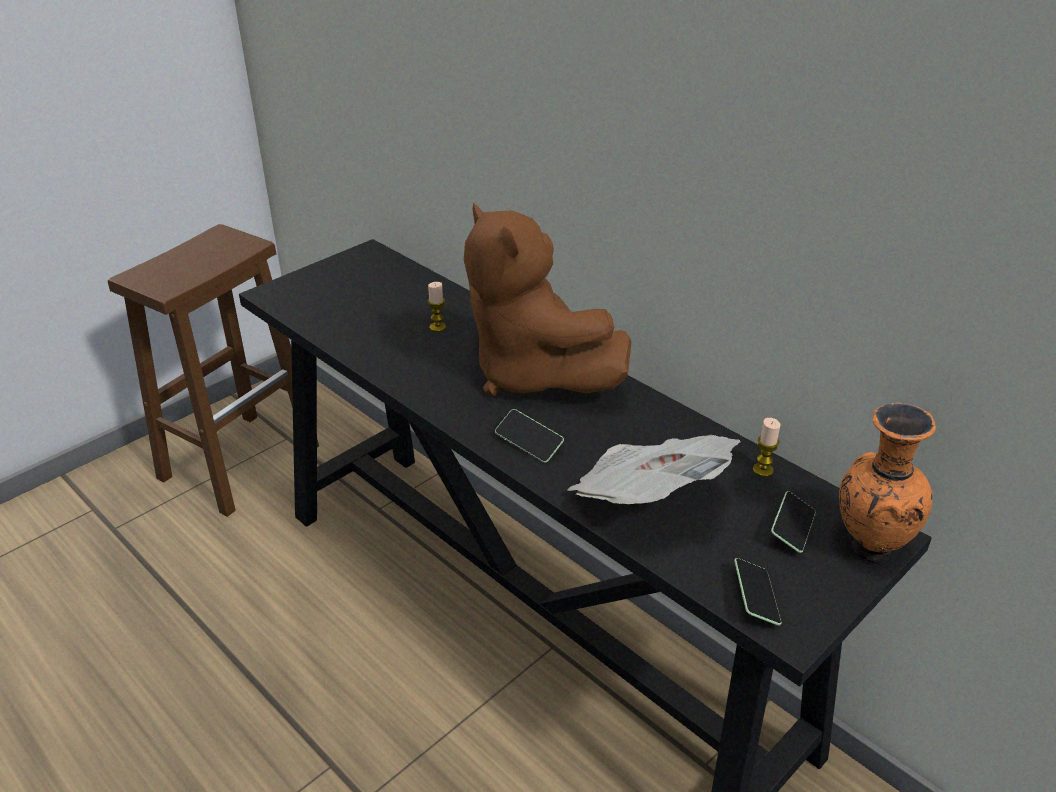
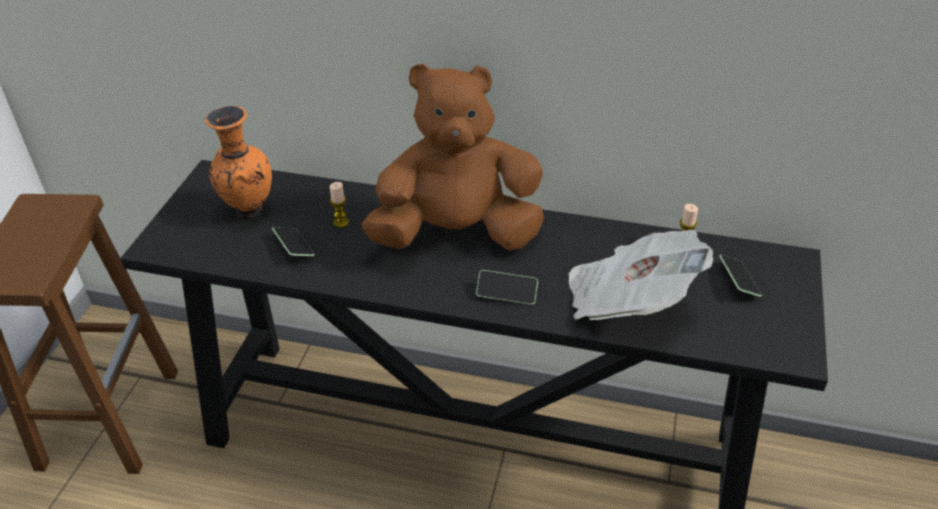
camera: 30 degrees left, 5 degrees up
brown plush toy [464,202,632,396] -> brown plush toy turned 150 degrees clockwise [362,63,544,251]
phone [734,558,782,626] -> phone moved to [272,227,315,256]
orange vase [839,403,936,563] -> orange vase moved to [205,105,272,220]

